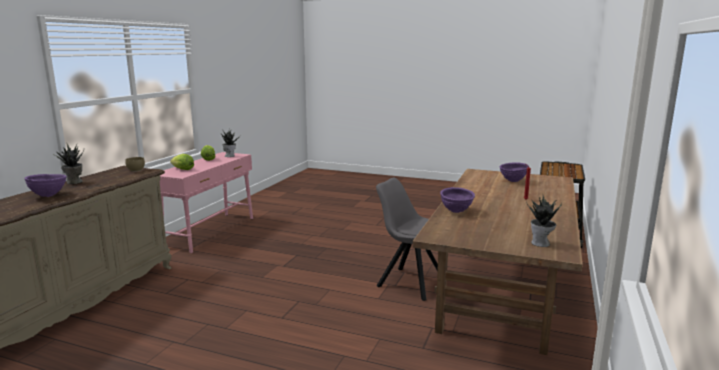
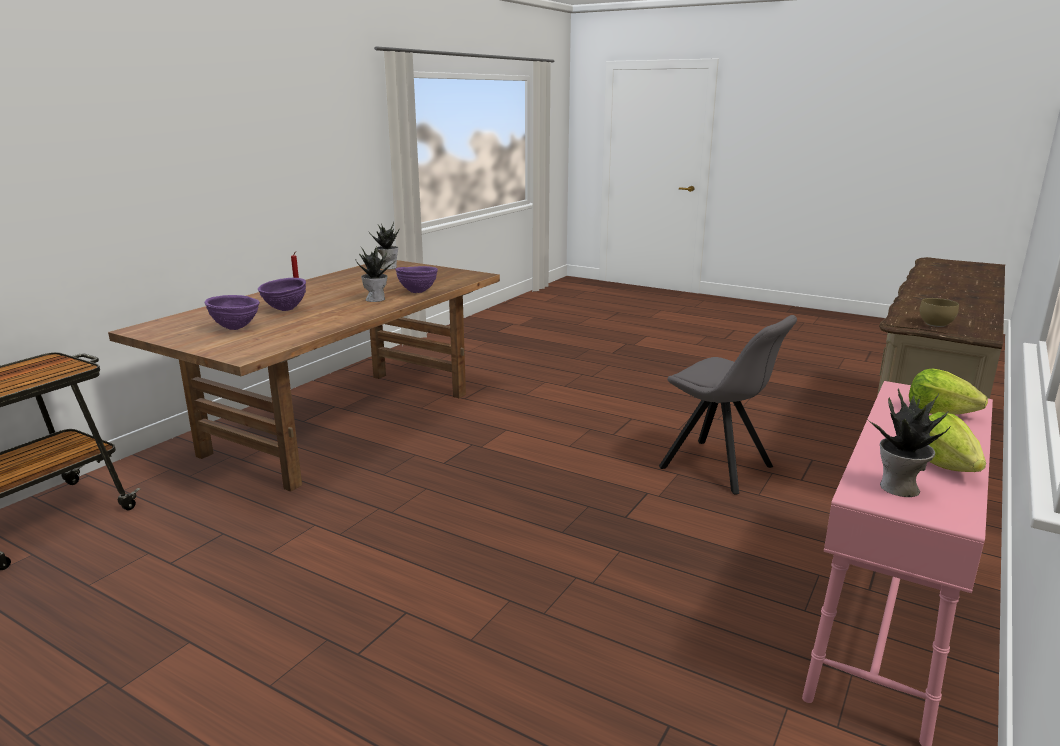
camera: 170 degrees left, 5 degrees up
purple bowl [25,174,67,197] -> purple bowl moved to [258,278,306,311]
potted plant [55,144,84,184] -> potted plant moved to [355,247,393,302]
grey chair [376,177,438,301] -> grey chair moved to [659,315,797,495]

